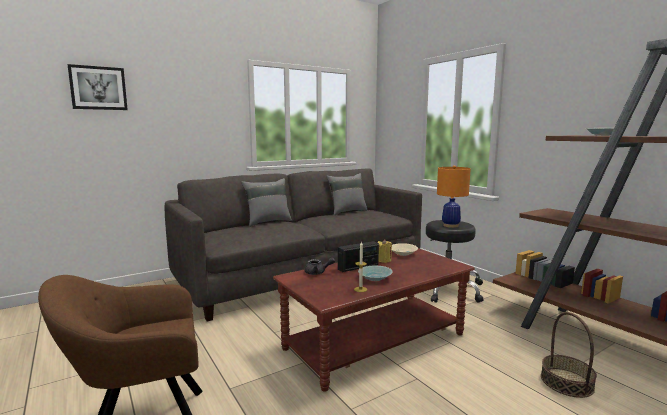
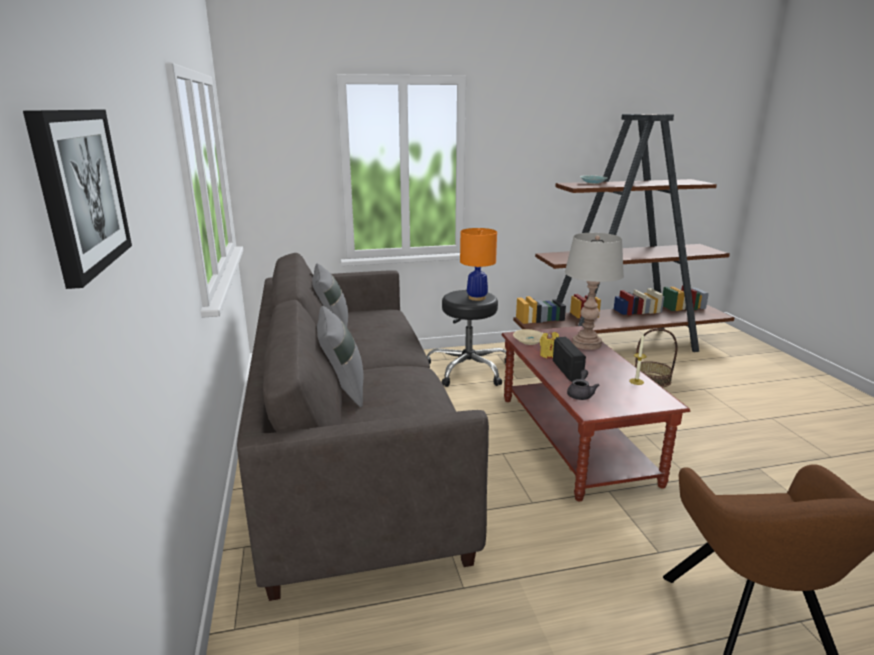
camera: 70 degrees left, 10 degrees up
turquoise bowl [358,266,392,281] -> none
none -> grey table lamp [565,233,624,350]

